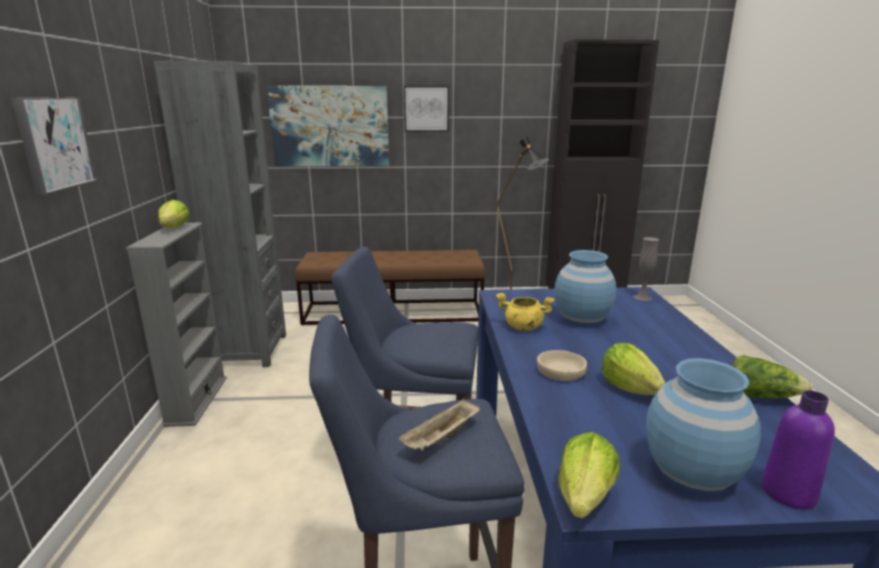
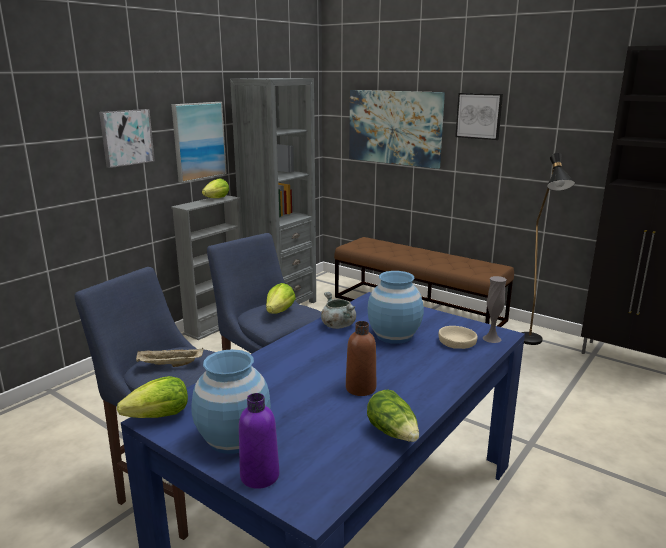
camera: 40 degrees right, 0 degrees up
yellow cooking pot [496,293,555,331] -> grey cooking pot [321,292,356,329]
beige bowl [537,350,587,381] -> beige bowl moved to [438,326,478,349]
lettuce [601,343,665,395] -> lettuce moved to [266,283,296,314]
none -> picture [171,102,227,183]
none -> brown bottle [346,321,376,396]

